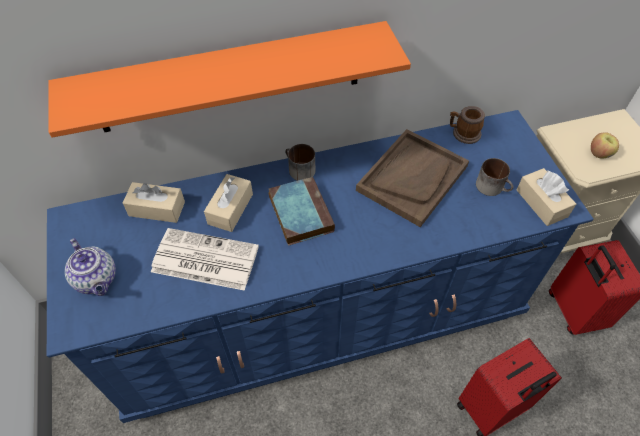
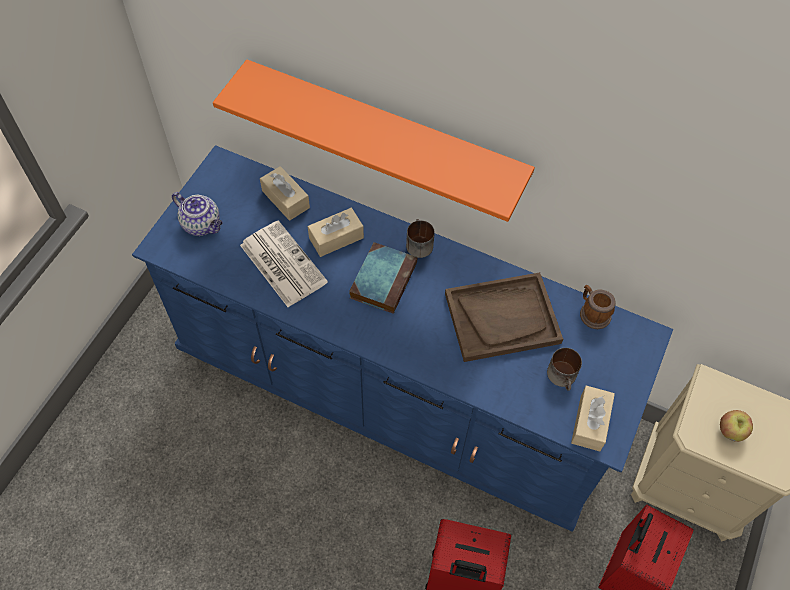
camera: 40 degrees right, 5 degrees up
teapot [65,238,116,296] -> teapot turned 60 degrees counterclockwise [172,192,223,236]

